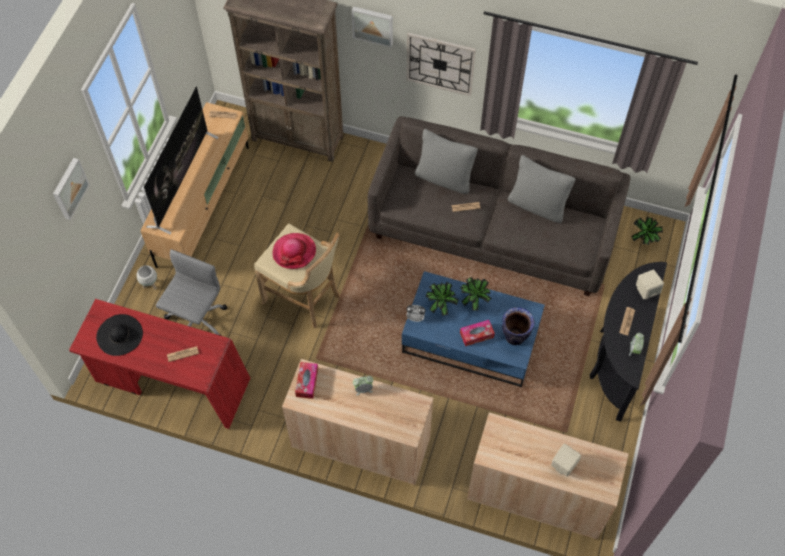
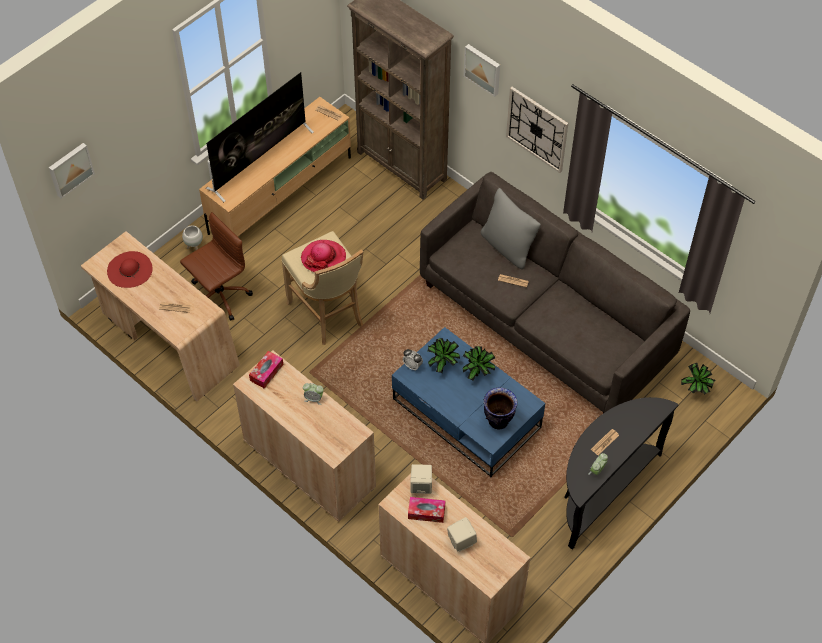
camera: 25 degrees right, 5 degrees down
picture [53,158,90,220] -> picture moved to [49,143,95,199]
red desk [69,299,250,429] -> beige desk [81,231,240,402]
black hat [96,314,143,356] -> red hat [107,251,153,288]
grey office chair [156,249,227,336] -> brown office chair [180,212,253,321]
tissue box [460,320,495,346] -> tissue box moved to [408,497,445,523]
grey pillow [508,155,576,223] -> none
beige speaker [636,269,664,299] -> beige speaker moved to [410,464,432,494]

